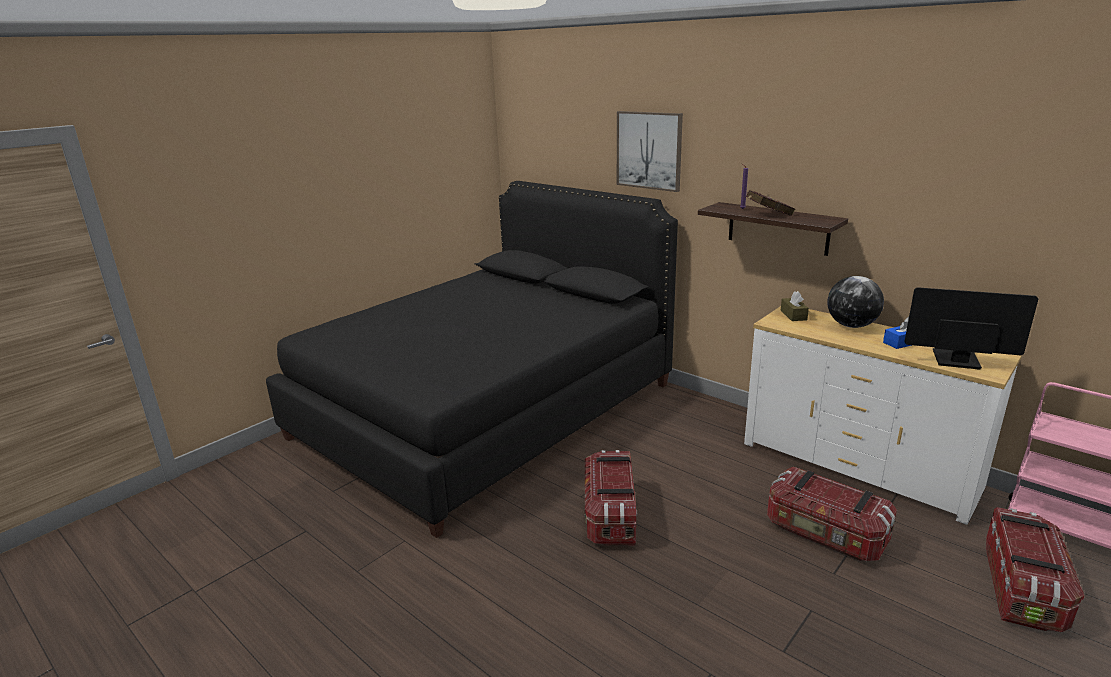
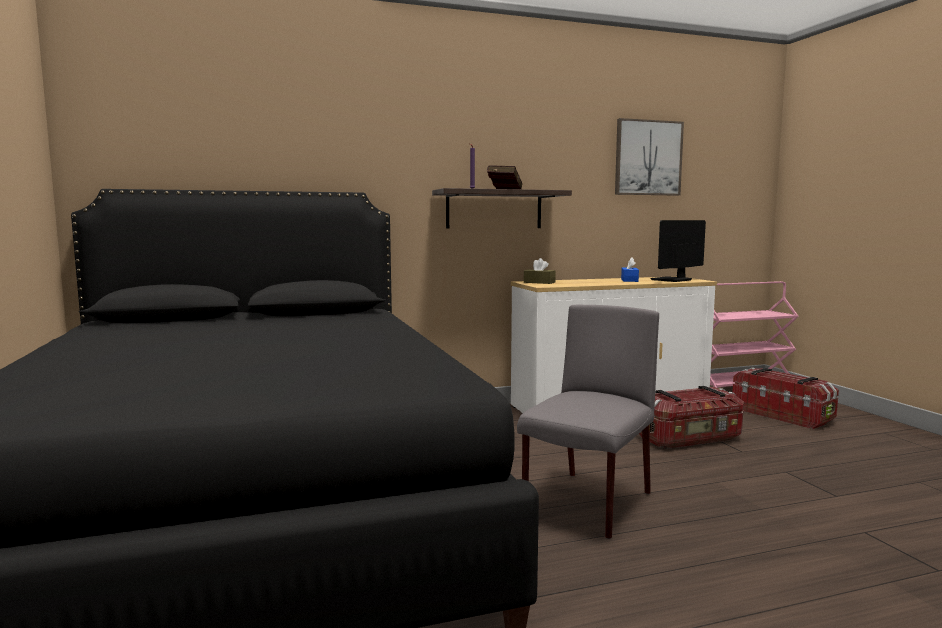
camera: 60 degrees left, 15 degrees down
storage box [585,450,637,546] -> grey chair [517,305,659,539]
picture [617,111,683,192] -> picture moved to [615,118,684,196]
globe [827,276,884,328] -> none

